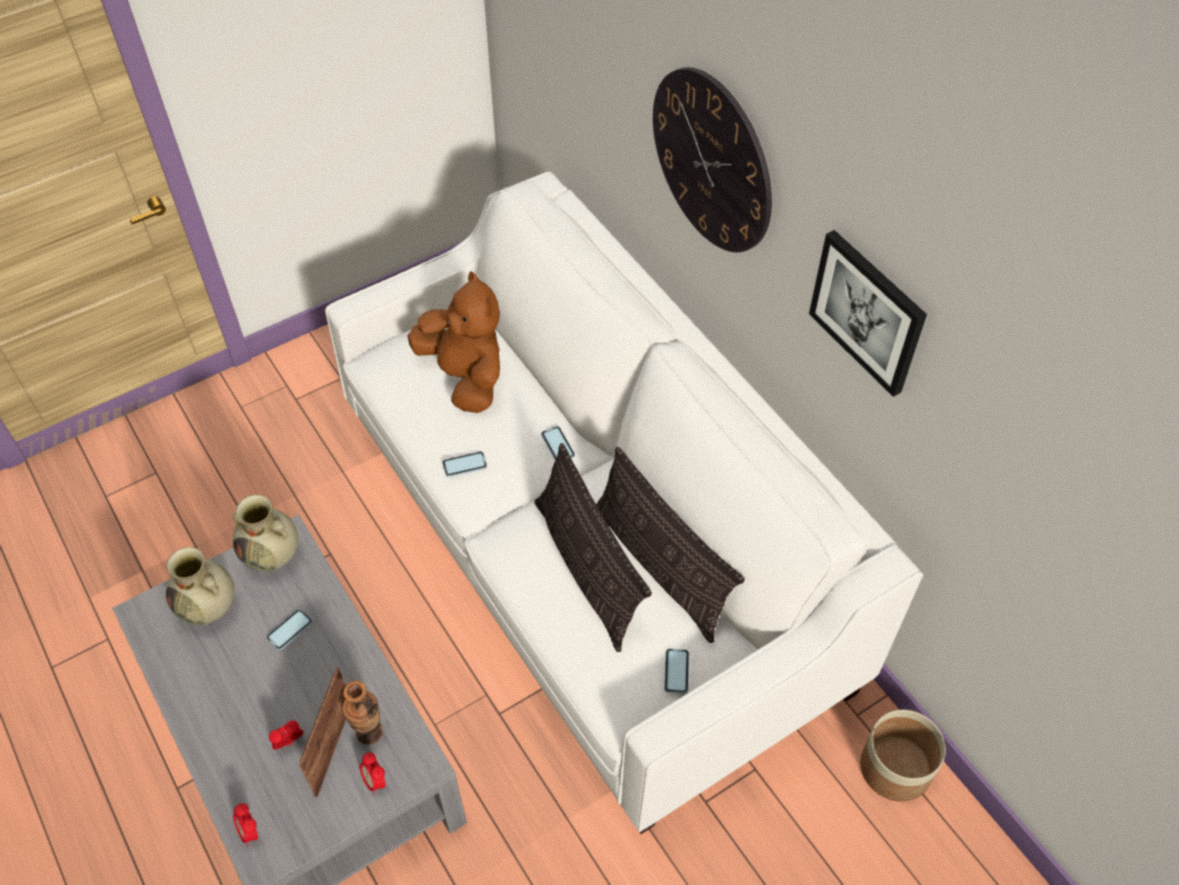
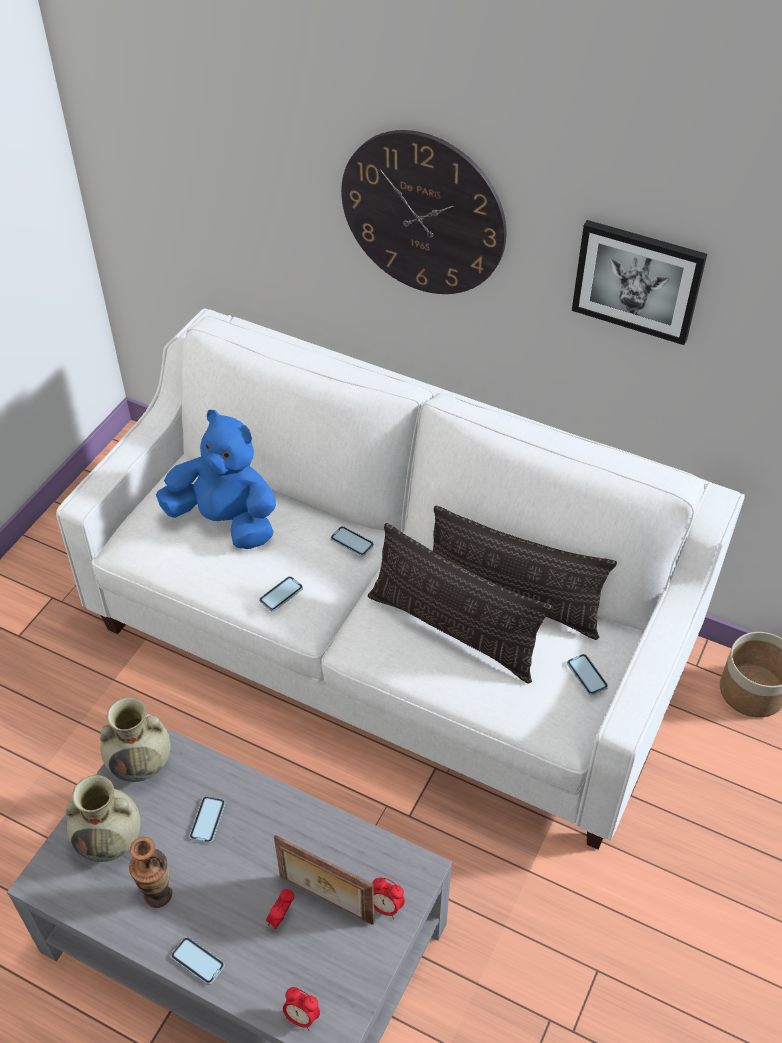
camera: 30 degrees left, 5 degrees down
picture frame [299,667,346,797] -> picture frame turned 45 degrees counterclockwise [274,835,374,925]
vase [342,681,383,745] -> vase moved to [129,837,172,908]
brown plush toy [407,271,500,413] -> blue plush toy [156,410,276,549]
none -> phone [171,937,225,985]

